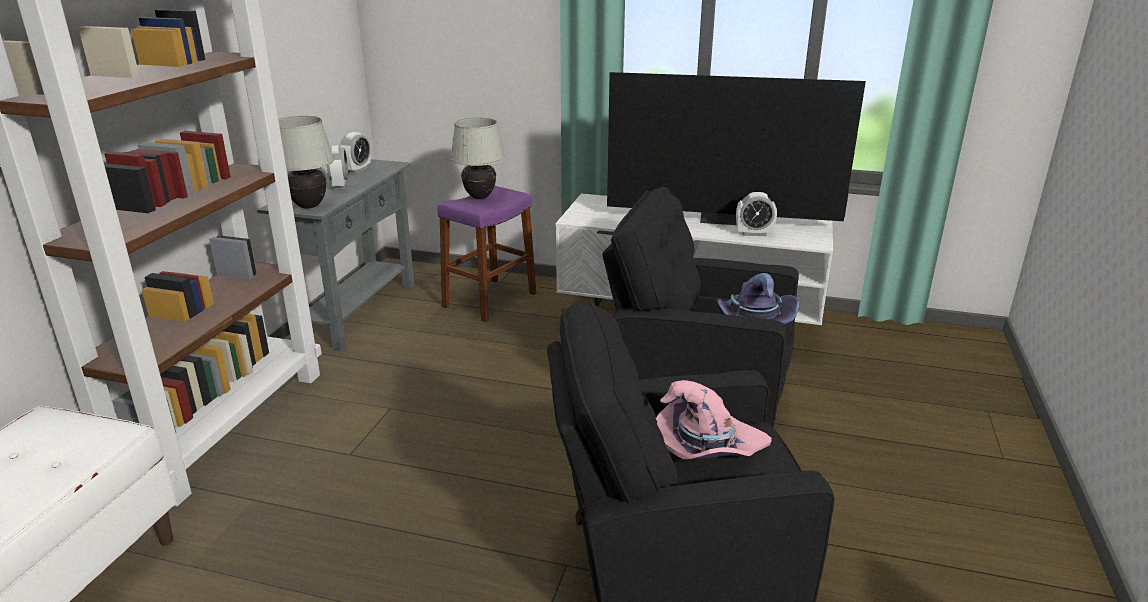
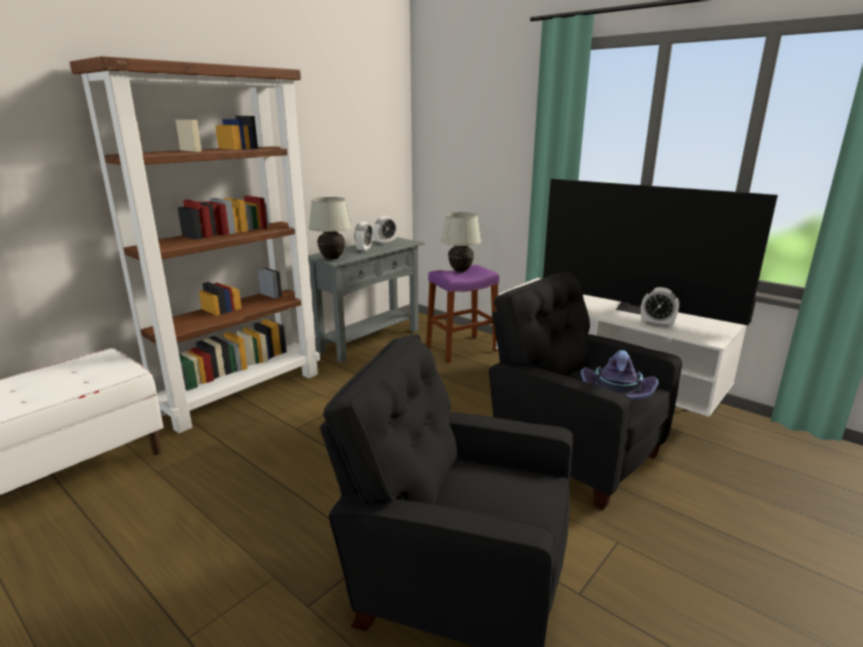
camera: 25 degrees right, 5 degrees down
pink hat [656,380,771,460] -> none

